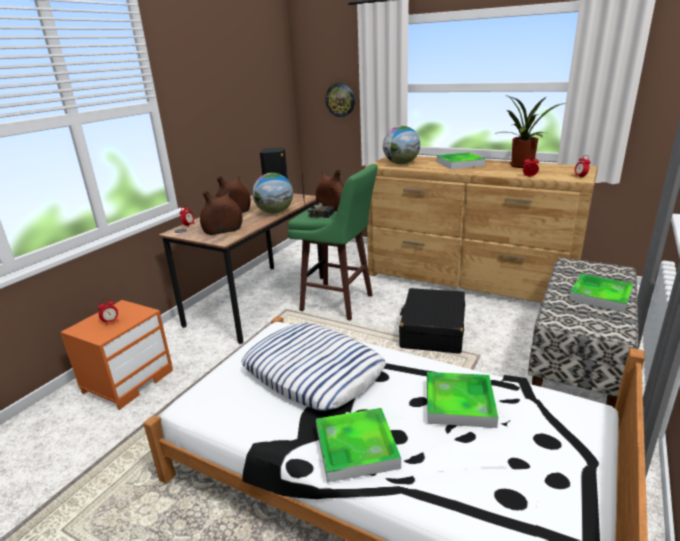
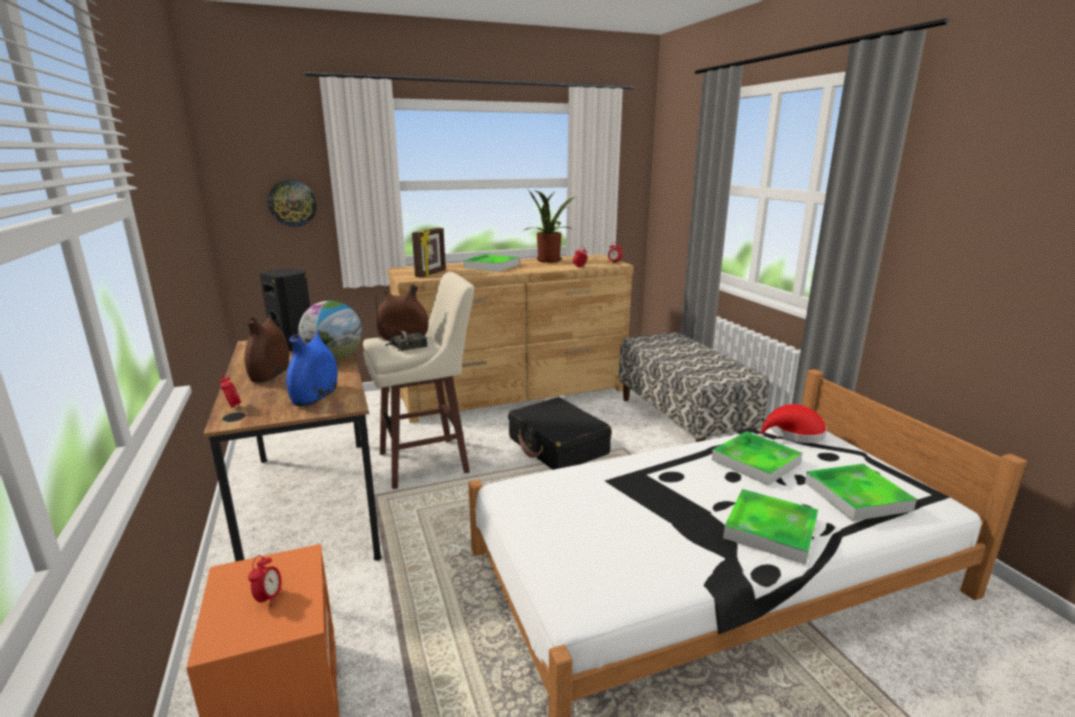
camera: 50 degrees left, 5 degrees down
brown vase [200,190,243,235] -> blue vase [286,331,337,406]
pillow [241,323,386,411] -> none
green stool [288,164,378,321] -> beige stool [363,272,474,489]
globe [383,126,420,164] -> picture frame [412,228,446,277]
tray [569,274,633,313] -> tray moved to [805,464,917,521]
none -> red hat [757,404,827,443]

